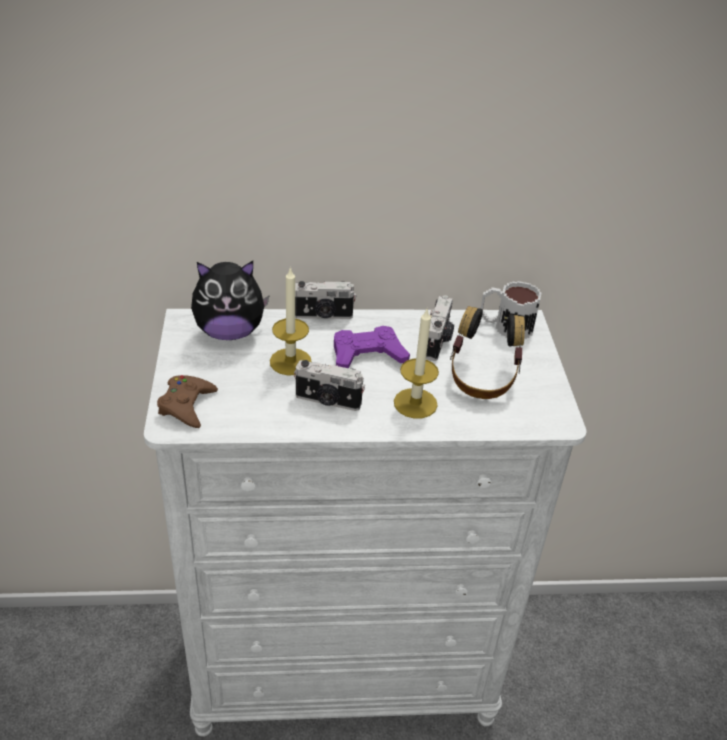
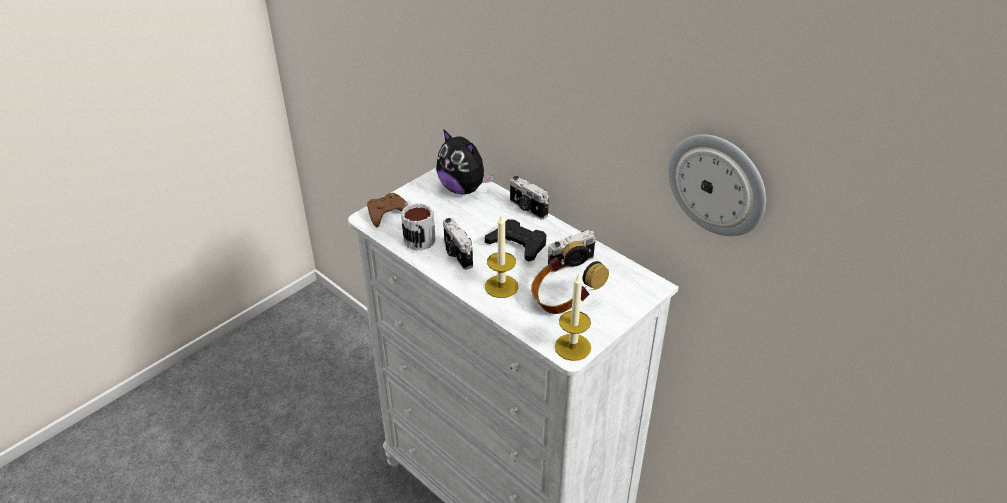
camera: 50 degrees right, 0 degrees up
candle [270,267,312,376] -> candle moved to [555,273,591,361]
purple game controller [334,326,410,368] -> black game controller [485,219,546,262]
mug [481,281,542,339] -> mug moved to [401,201,436,251]
none -> wall clock [668,134,766,236]

